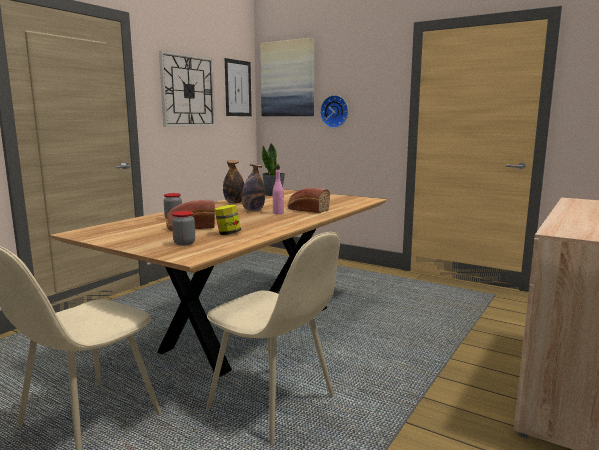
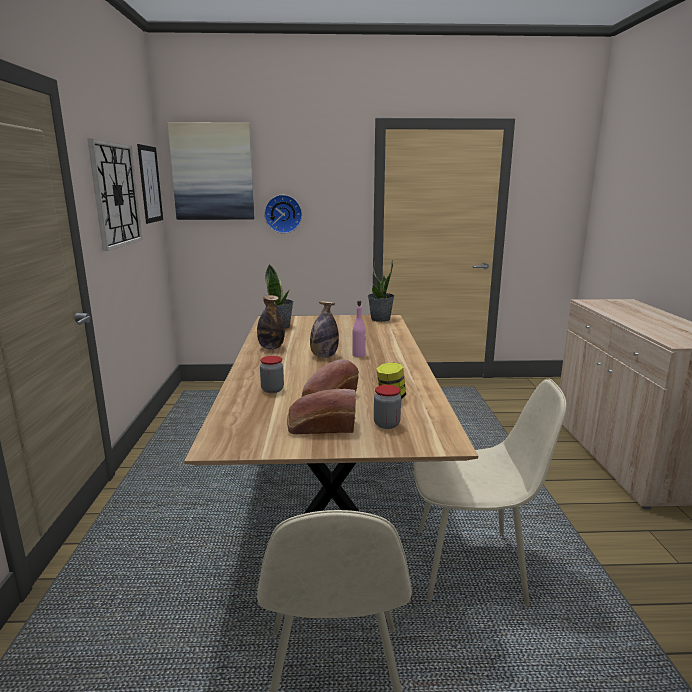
camera: 35 degrees left, 5 degrees up
bread [287,188,330,213] -> bread moved to [287,389,356,434]
none -> potted plant [368,260,395,322]

